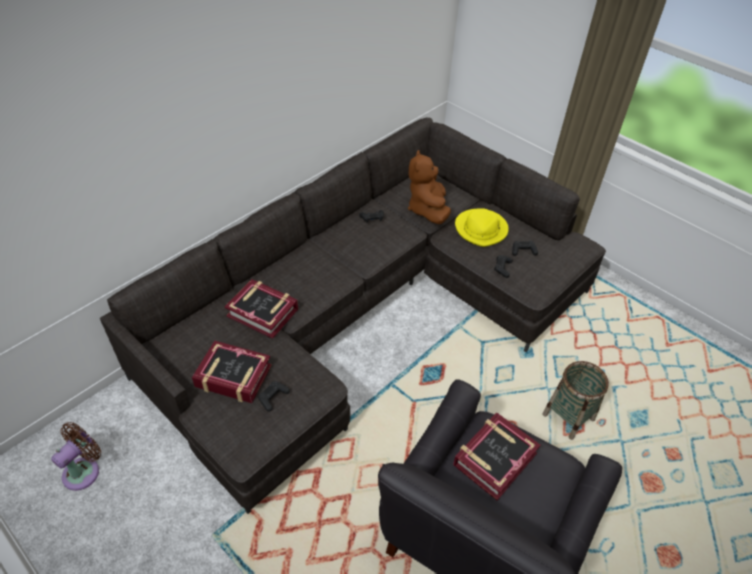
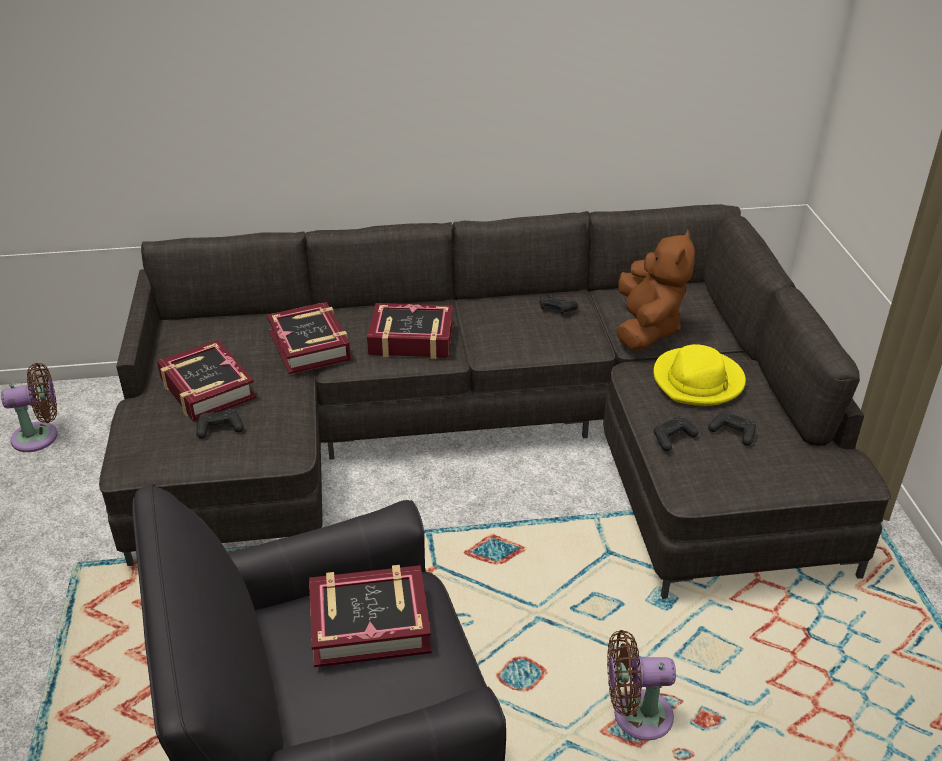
camera: 40 degrees right, 10 degrees down
brown plush toy [408,150,451,224] -> brown plush toy turned 150 degrees clockwise [616,230,695,350]
basket [542,361,609,440] -> brown fan [607,630,676,740]
none -> book [367,303,453,359]

